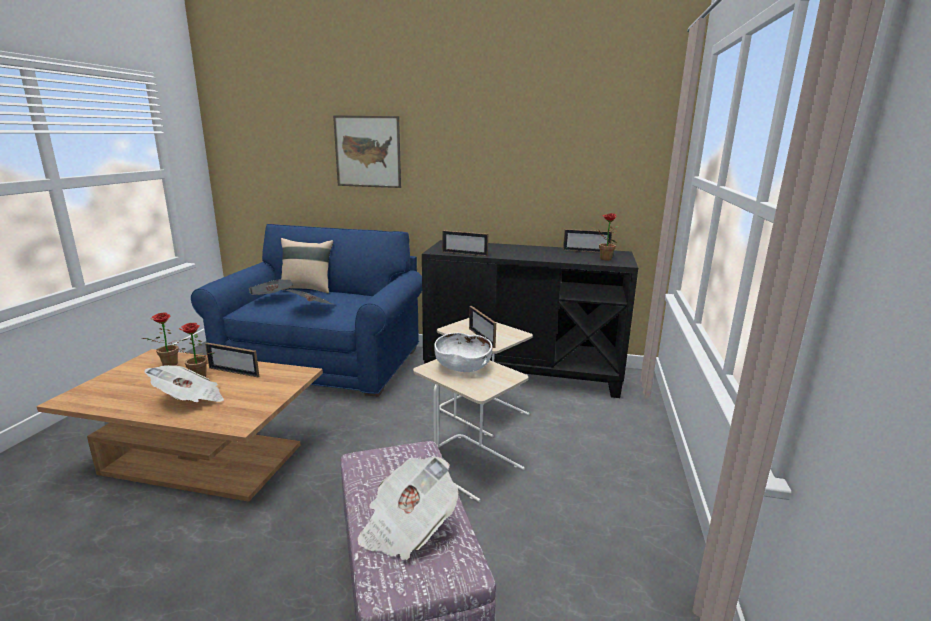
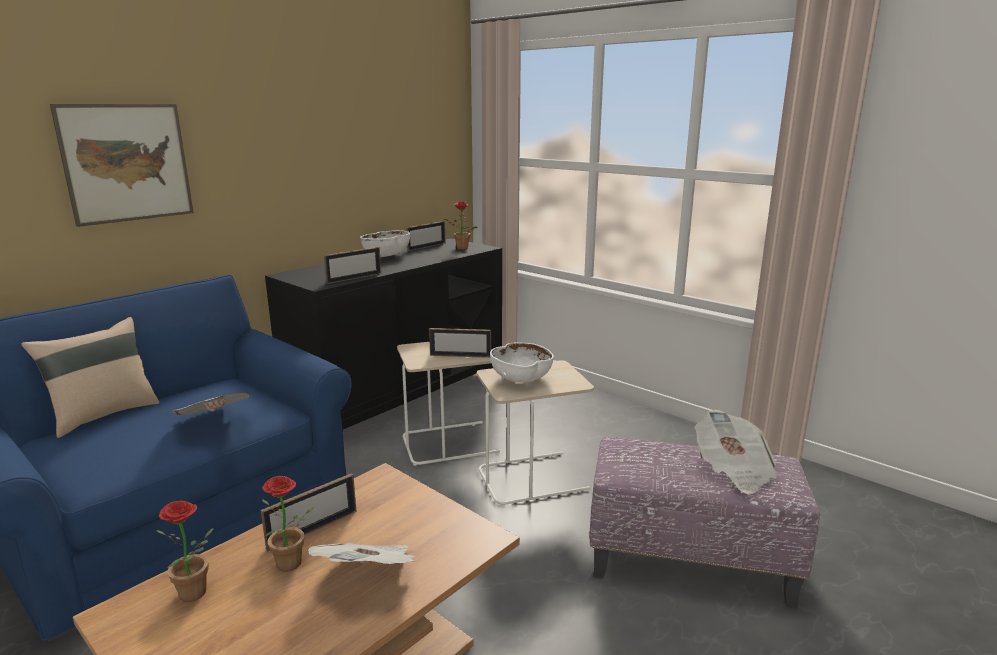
camera: 60 degrees left, 0 degrees up
newspaper [249,279,293,295] -> none
none -> white bowl [360,230,410,257]

